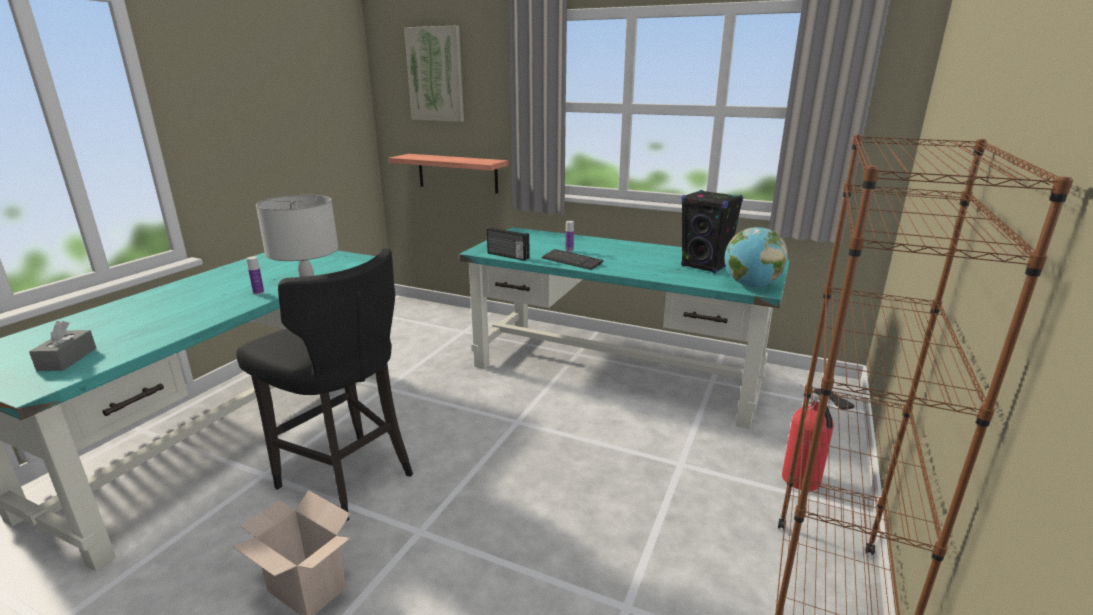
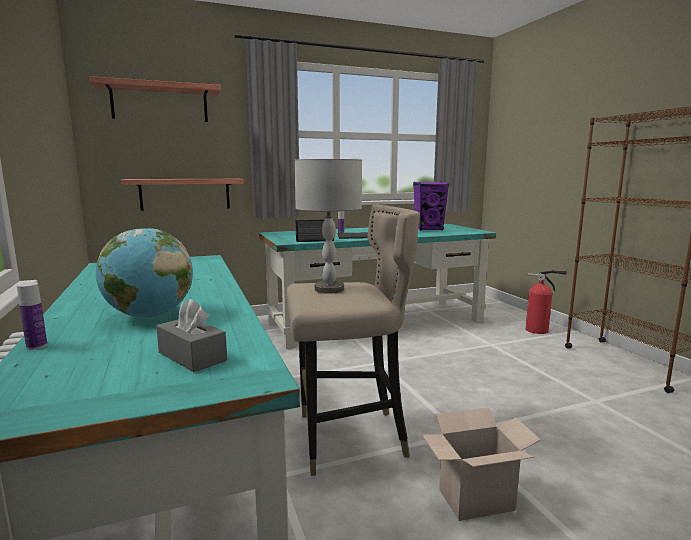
camera: 45 degrees left, 10 degrees down
black stool [236,248,413,521] -> beige stool [286,204,420,476]
bottle [246,256,264,295] -> bottle moved to [17,282,47,350]
picture [404,26,464,122] -> shelf [89,76,221,122]
black speaker [681,190,743,274] -> purple speaker [413,181,449,231]
globe [725,227,788,287] -> globe moved to [96,228,193,318]

